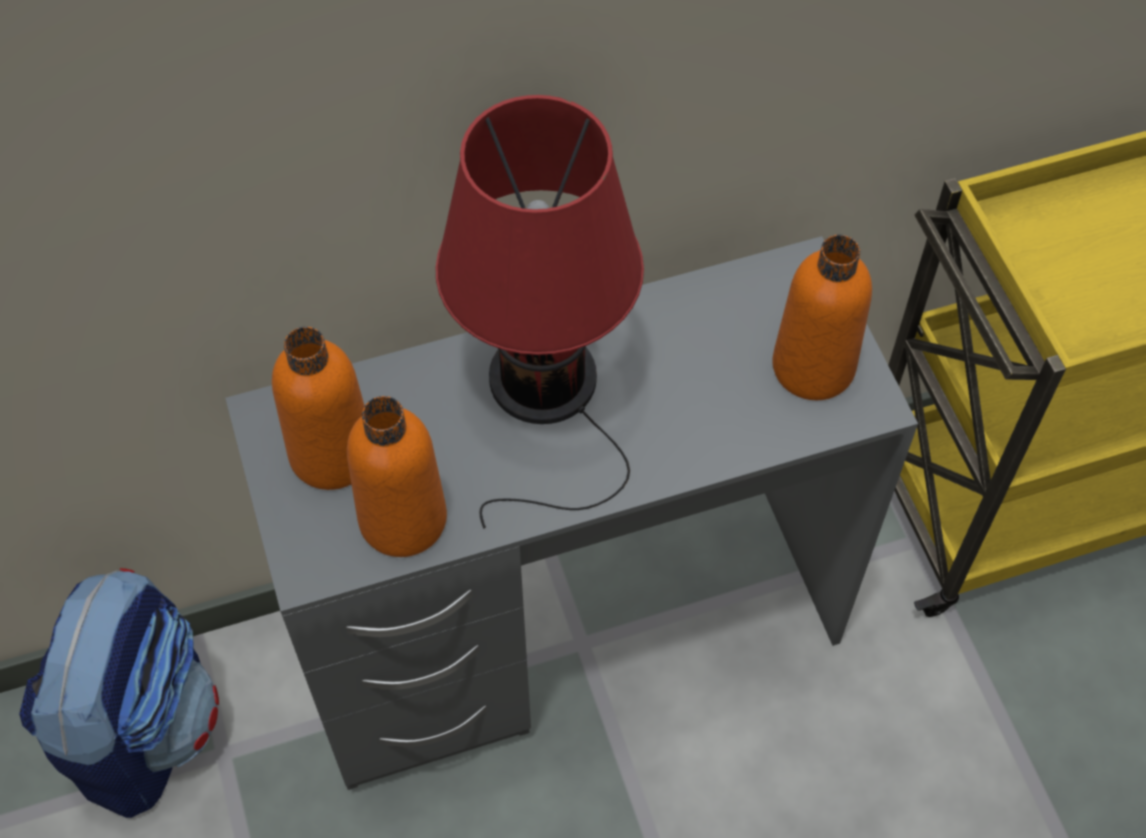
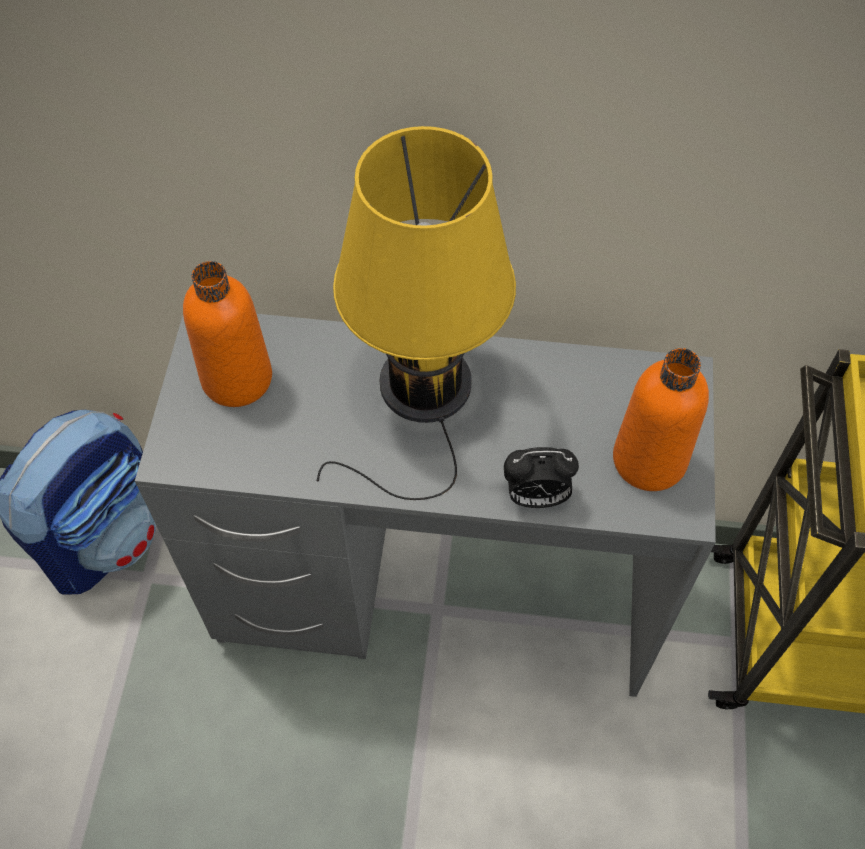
camera: 25 degrees right, 0 degrees up
orange bottle [347,396,447,557] -> none
red table lamp [436,95,644,528] -> yellow table lamp [317,126,516,500]
none -> alarm clock [504,447,579,508]

